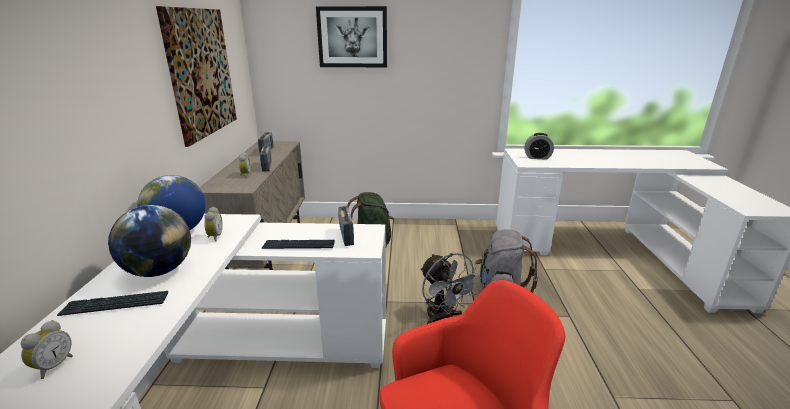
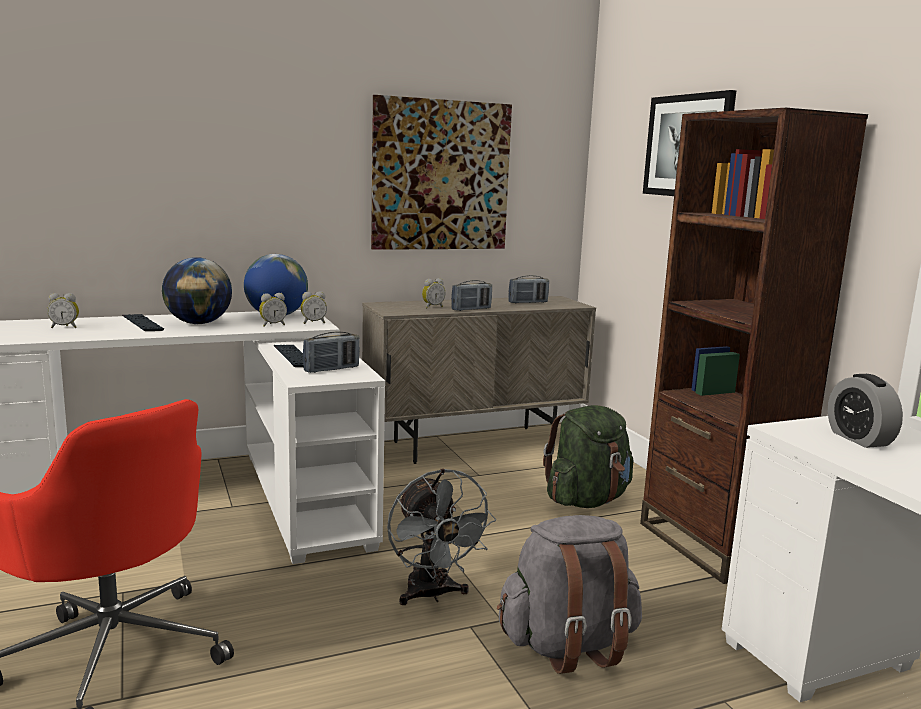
camera: 65 degrees right, 10 degrees down
grey fan [420,253,481,324] -> grey fan turned 60 degrees counterclockwise [387,468,497,605]
none -> alarm clock [301,291,327,324]
none -> brown bookcase [640,108,868,584]

